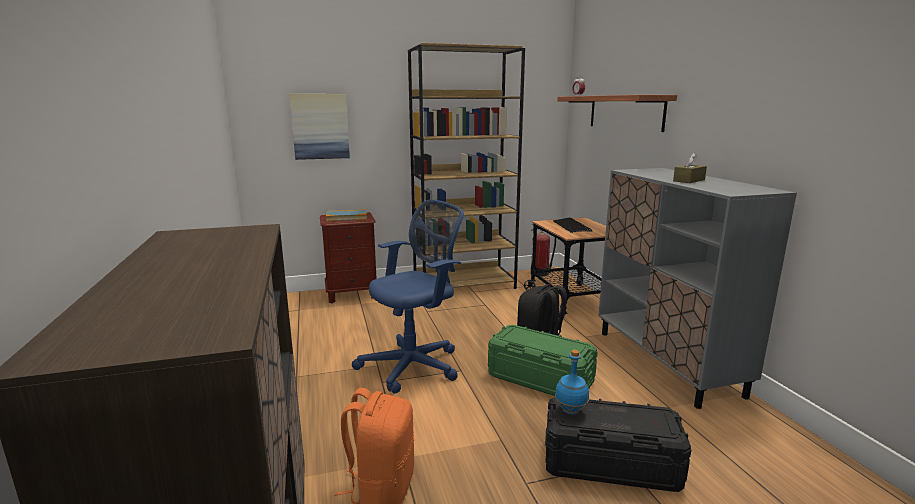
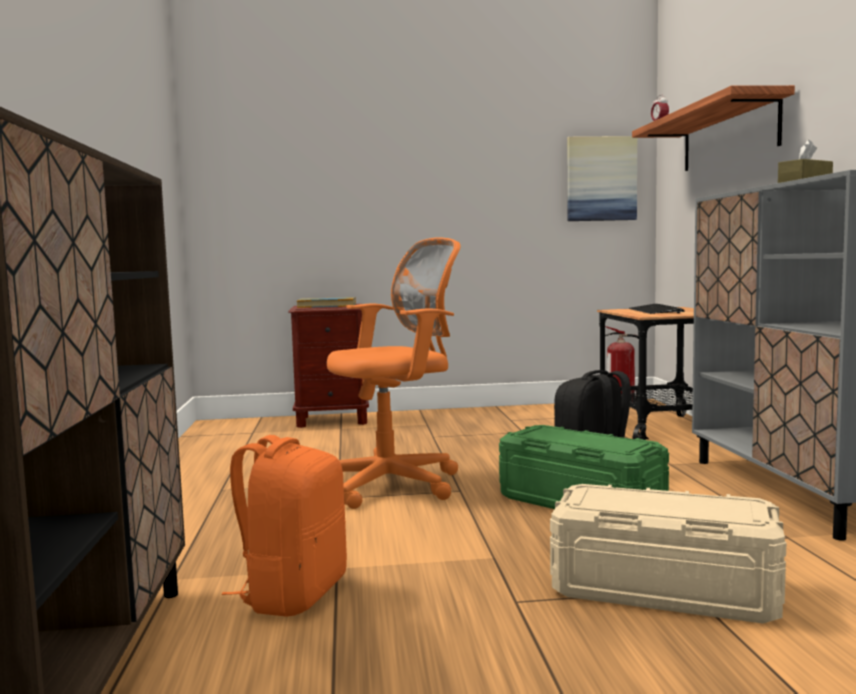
camera: 10 degrees right, 10 degrees down
picture [289,94,350,160] -> picture moved to [567,136,637,221]
blue office chair [352,200,464,394] -> orange office chair [327,237,461,509]
brown bookcase [408,43,525,289] -> none
black storage box [545,397,691,492] -> beige storage box [550,484,786,624]
blue bottle [555,350,589,415] -> none

